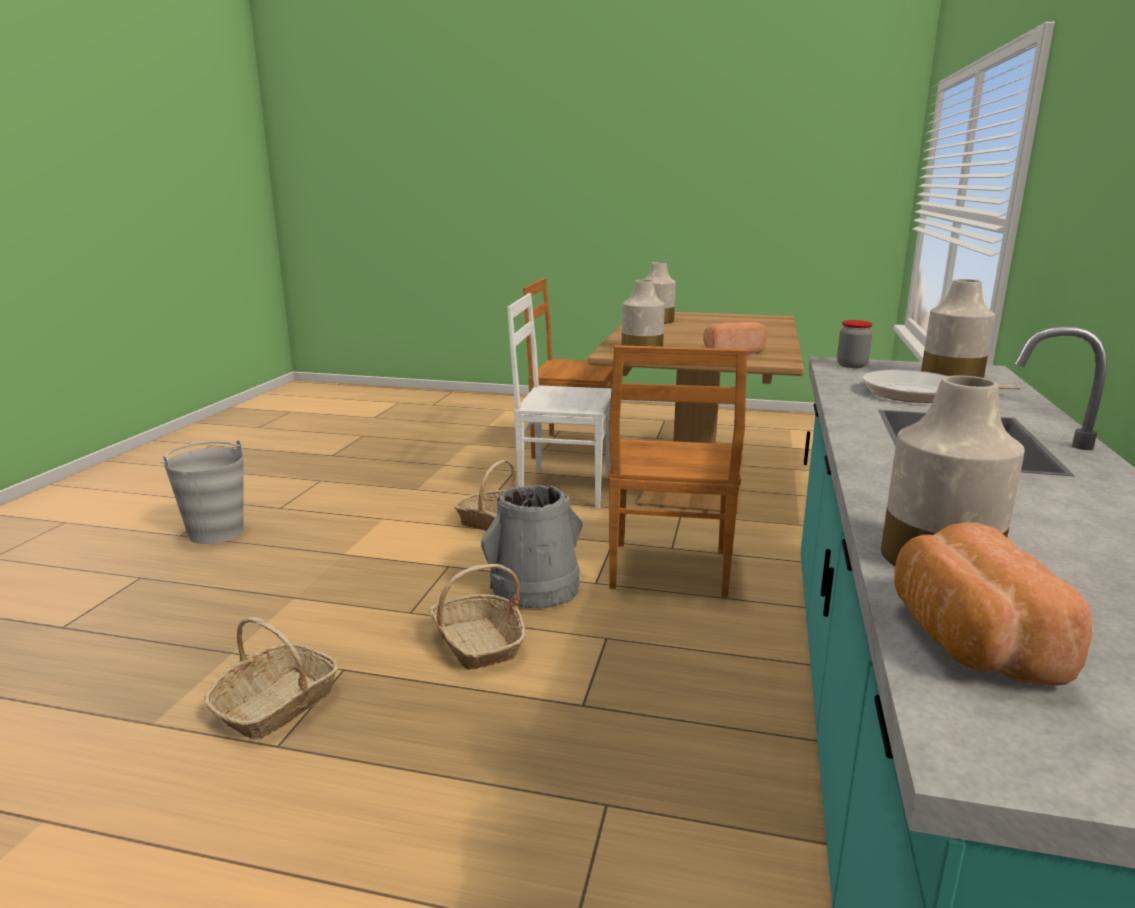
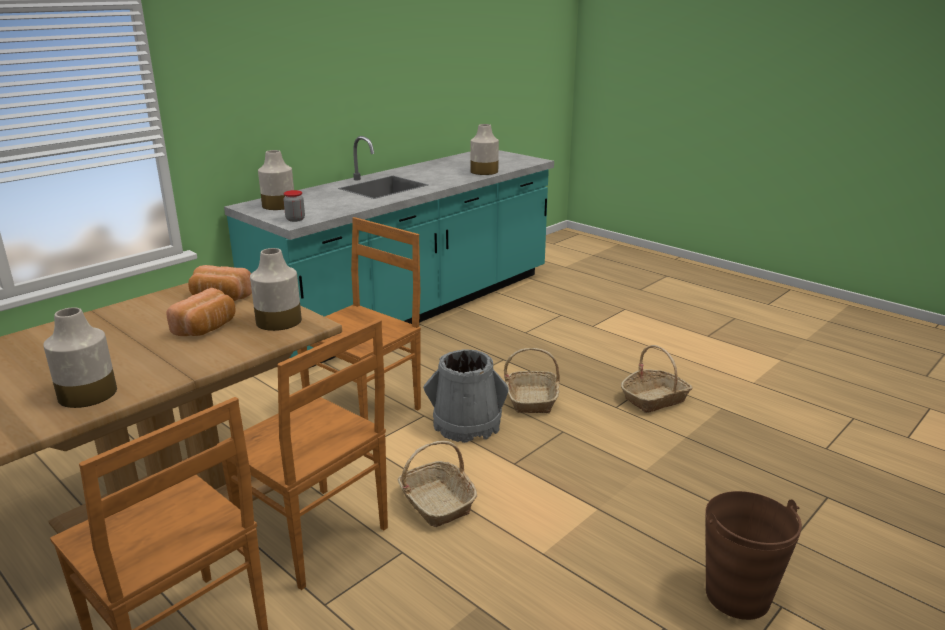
camera: 150 degrees left, 5 degrees up
grey bucket [160,440,243,544] -> brown bucket [706,491,802,620]
white chair [507,293,611,509] -> brown chair [217,319,388,590]
frying pan [862,370,1021,403] -> none
bread [894,522,1093,686] -> bread moved to [166,288,236,336]

